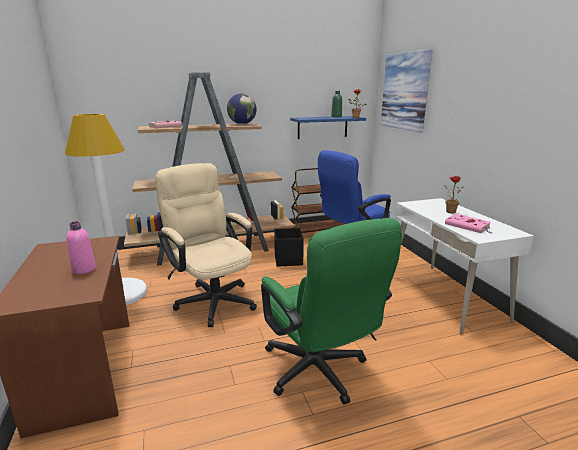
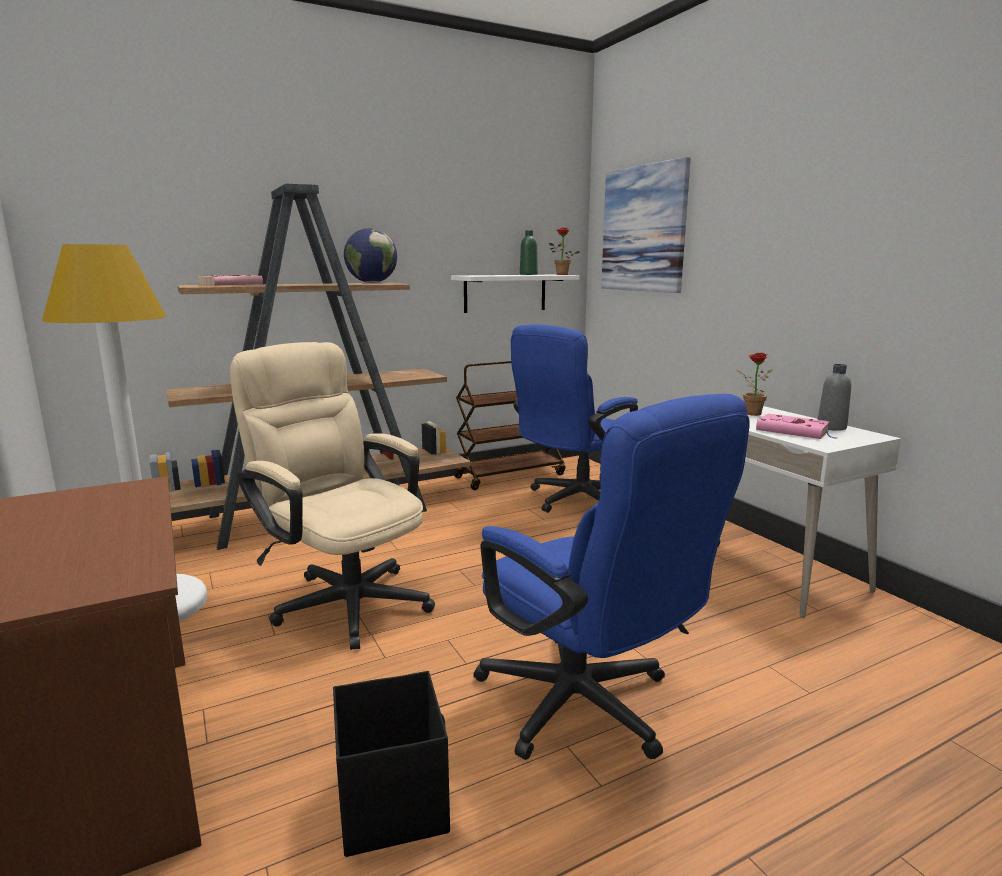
camera: 10 degrees left, 5 degrees down
pink bottle [66,221,96,274] -> none
green office chair [261,218,402,405] -> blue office chair [473,394,750,760]
black storage box [274,228,304,267] -> black storage box moved to [333,671,450,857]
blue shelf [290,116,366,139] -> white shelf [451,275,580,313]
none -> grey bottle [817,364,851,431]

